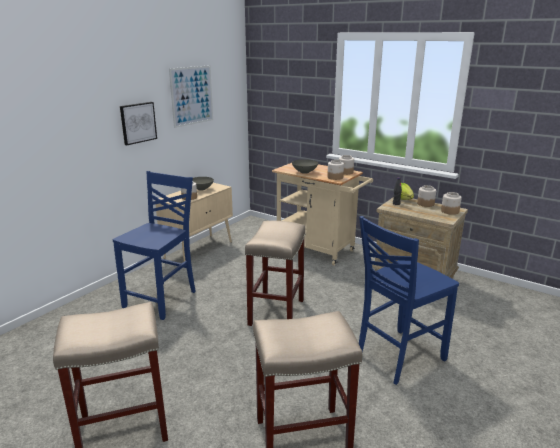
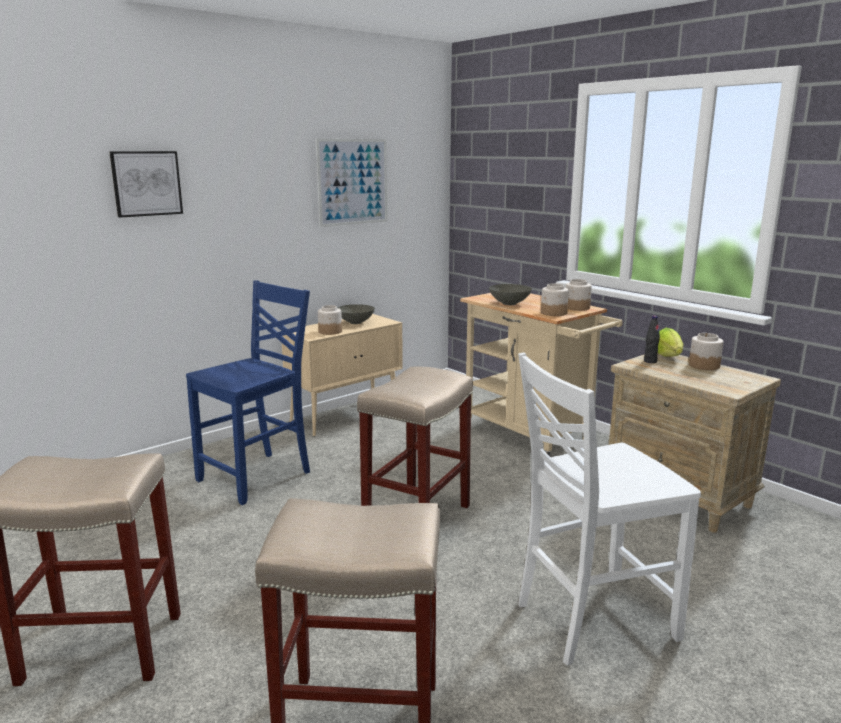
camera: 15 degrees right, 5 degrees down
picture [120,102,157,145] -> picture moved to [109,151,183,218]
blue chair [359,216,459,385] -> white chair [518,353,701,666]
jar [441,192,462,215] -> none

